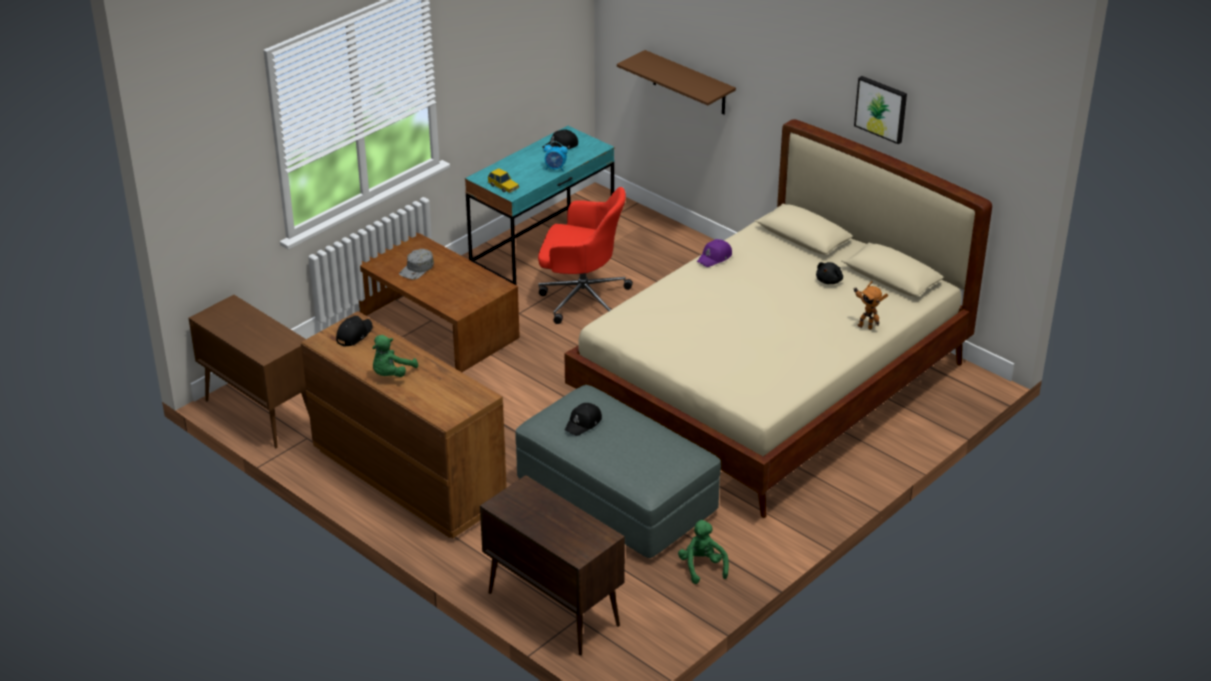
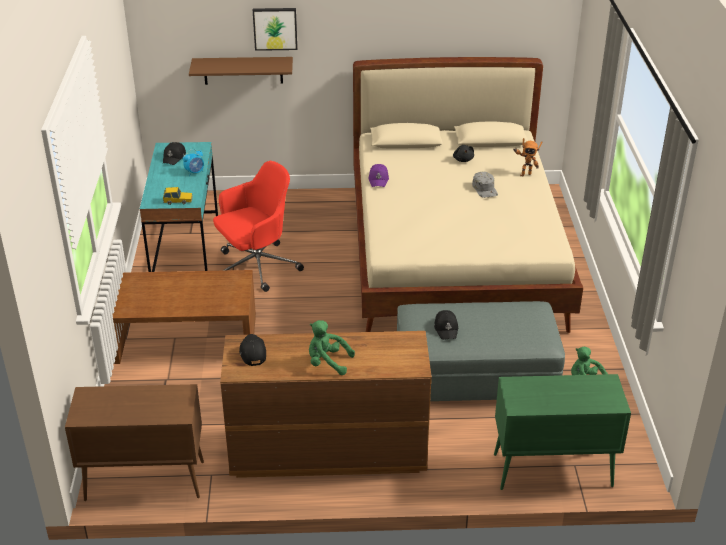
camera: 45 degrees left, 0 degrees up
green plush toy [372,335,418,377] -> green plush toy turned 120 degrees clockwise [309,320,355,375]
grey cap [399,249,434,280] -> grey cap moved to [472,172,498,198]
brown cabinet [480,475,625,656] -> green cabinet [494,374,631,490]
picture [854,76,907,144] -> picture moved to [253,8,298,51]

